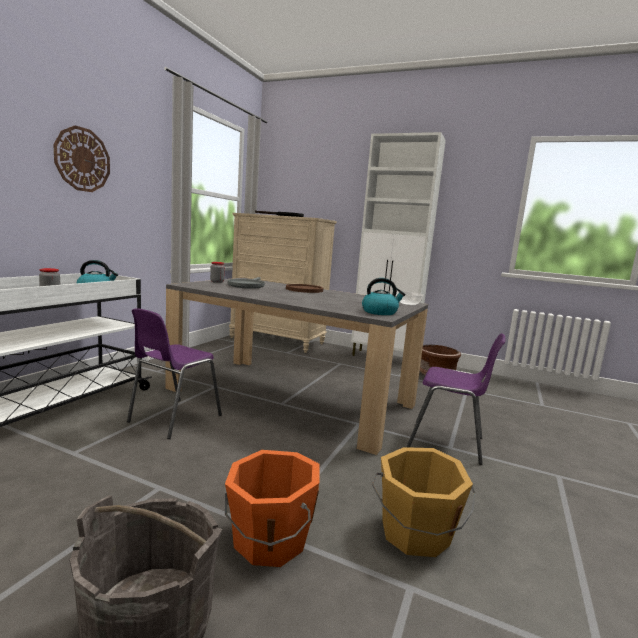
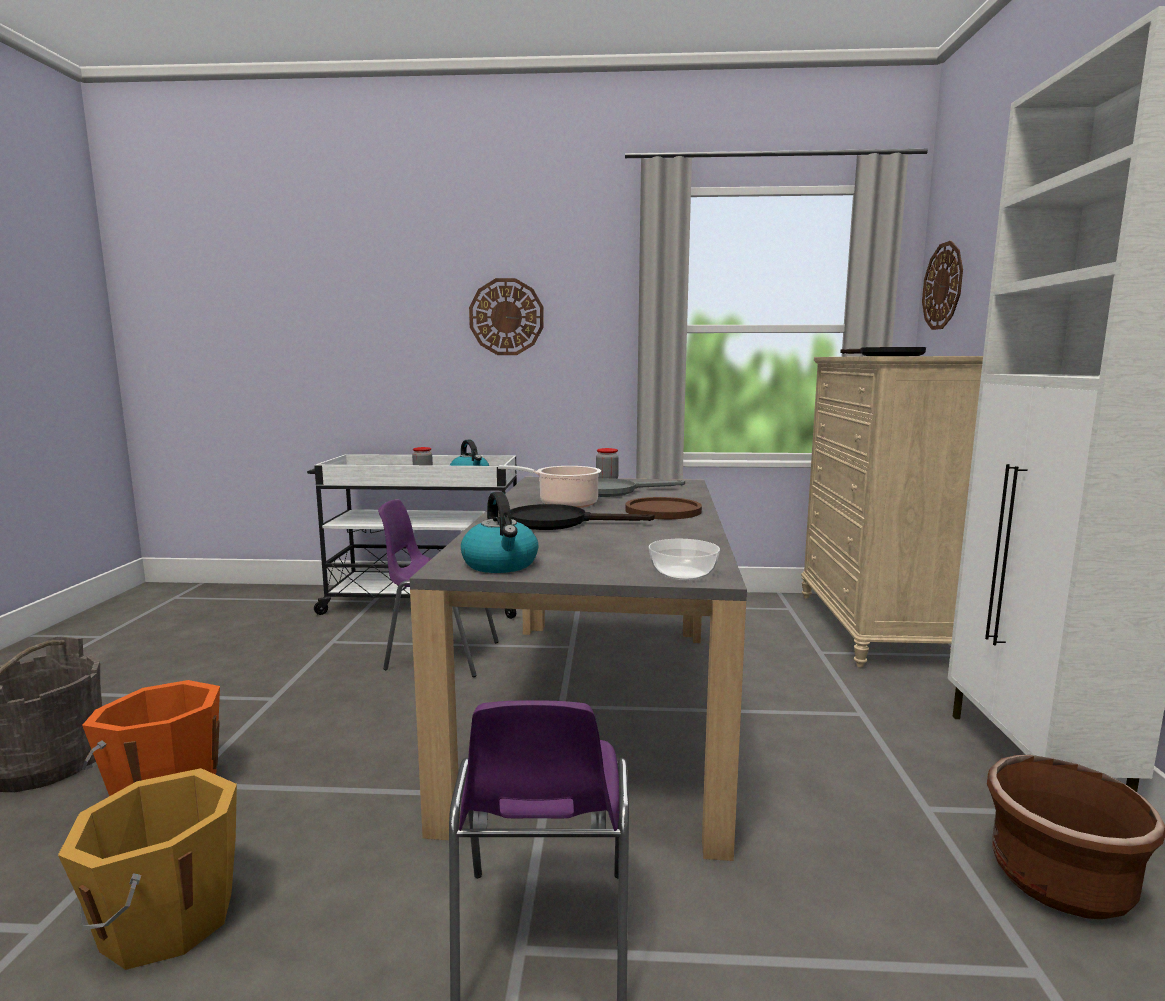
camera: 70 degrees right, 0 degrees up
none -> cooking pot [498,465,601,508]
none -> black frying pan [510,504,654,530]
none -> wall clock [922,241,963,330]

